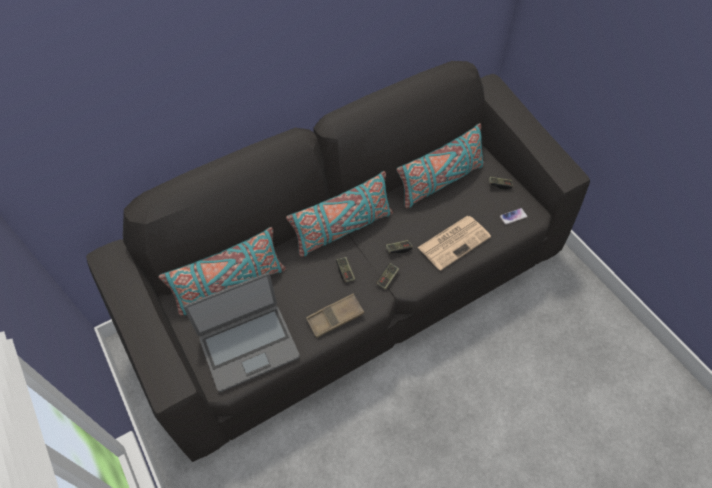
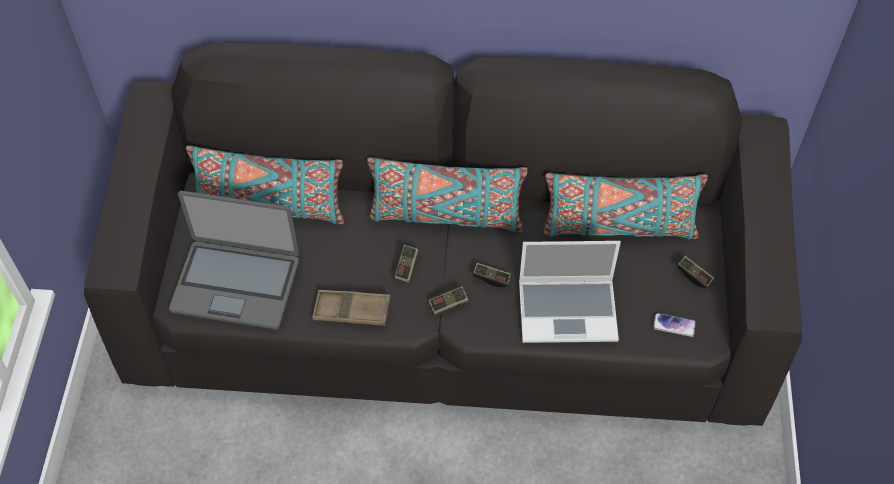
camera: 35 degrees right, 0 degrees up
newspaper [418,216,491,271] -> laptop [519,241,621,343]

